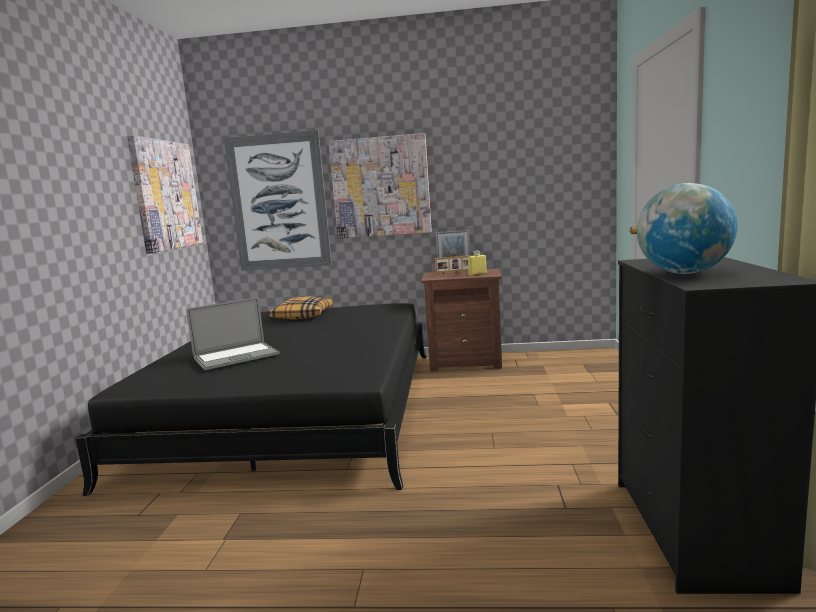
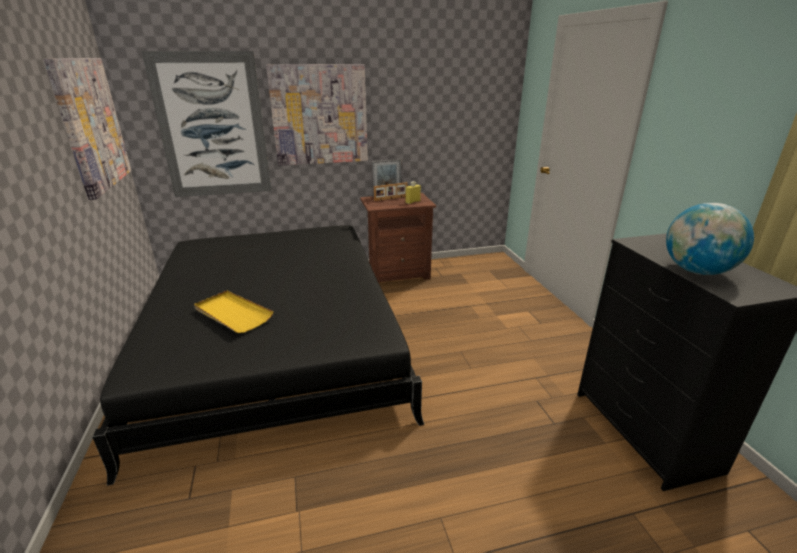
camera: 20 degrees left, 15 degrees up
laptop [186,297,280,370] -> yellow tray [194,291,274,333]
pillow [268,297,333,320] -> none

